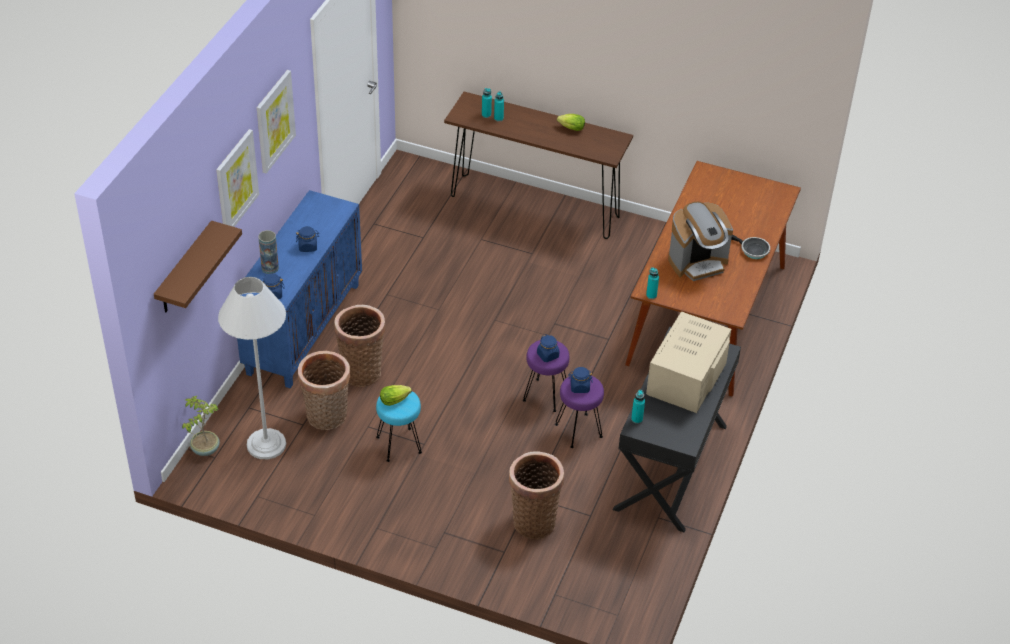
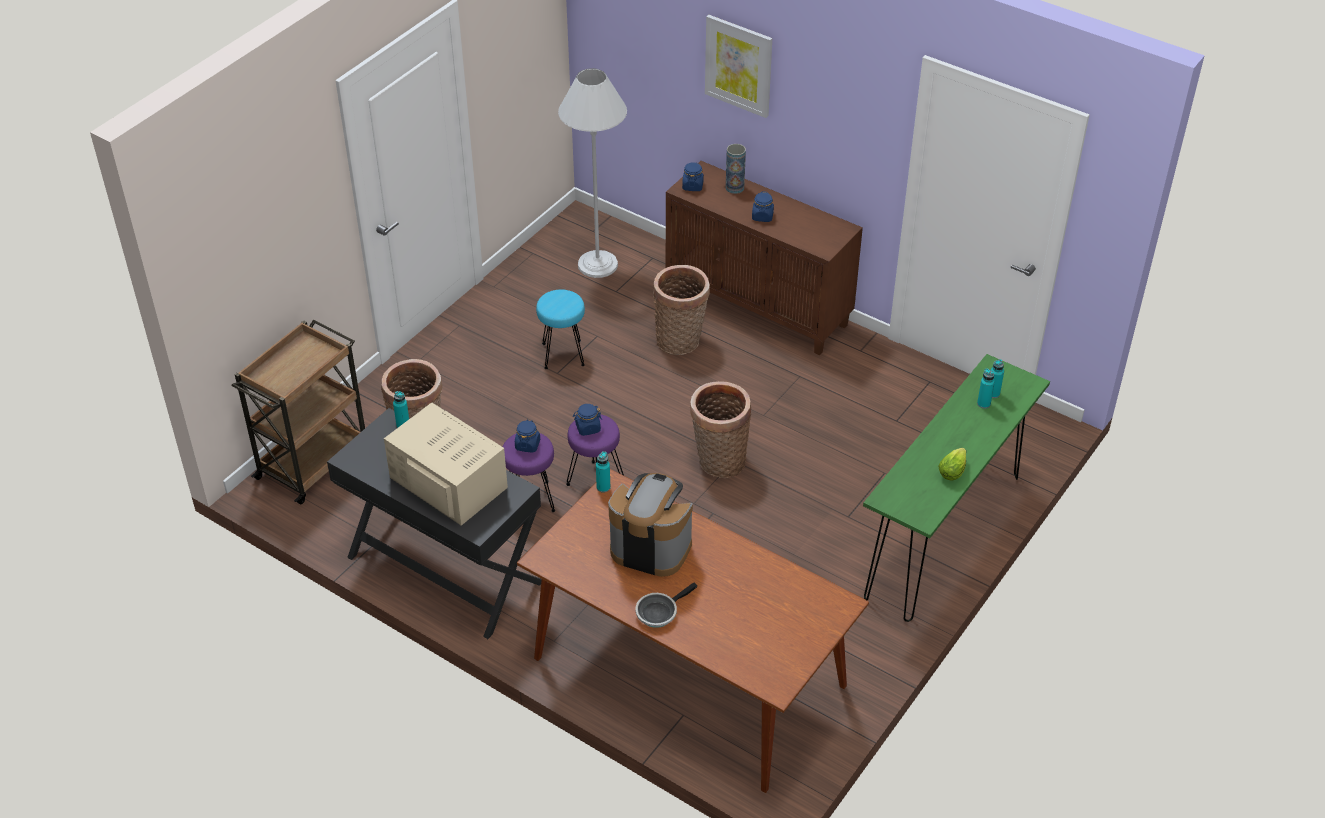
camera: 105 degrees right, 0 degrees up
brown shelf [154,221,242,312] -> none
potted plant [182,396,220,456] -> none
blue cabinet [237,190,362,388] -> brown cabinet [666,161,863,355]
picture [257,70,296,173] -> none
basket [298,351,350,430] -> basket moved to [690,381,751,478]
lettuce [380,385,412,406] -> none
brown console table [444,92,633,239] -> green console table [863,354,1050,622]
coffee machine [668,202,733,281] -> coffee machine turned 120 degrees clockwise [608,473,693,577]
none -> brown cart [232,319,365,504]

